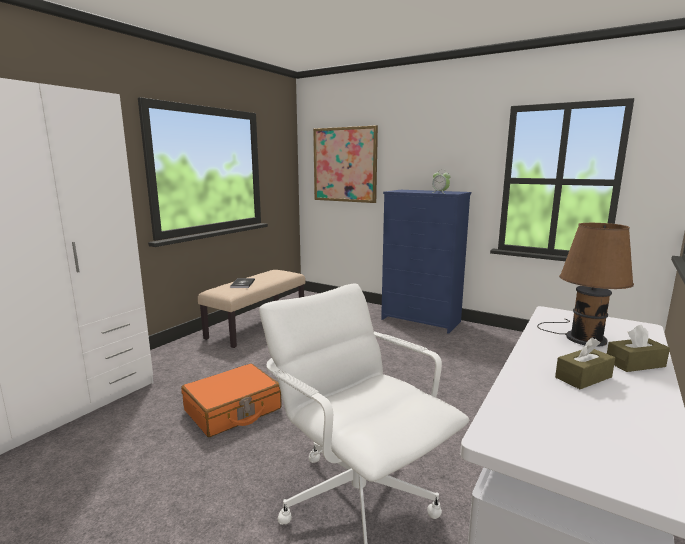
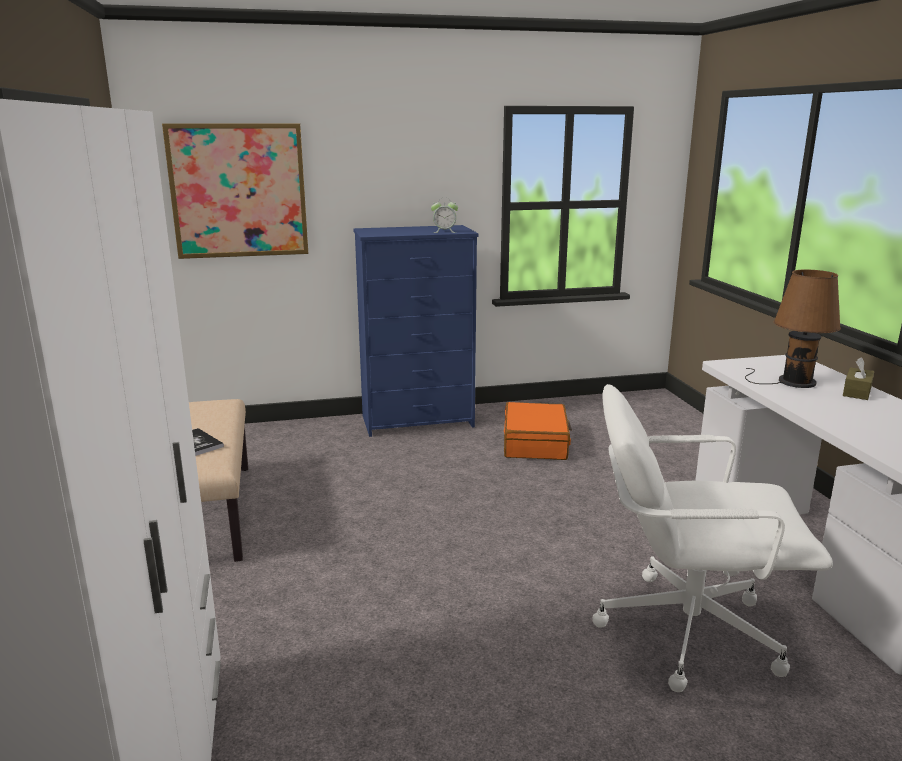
camera: 45 degrees left, 5 degrees up
orange suitcase [181,364,282,437] -> orange suitcase moved to [504,402,572,460]
brown tissue box [555,338,615,389] -> none

